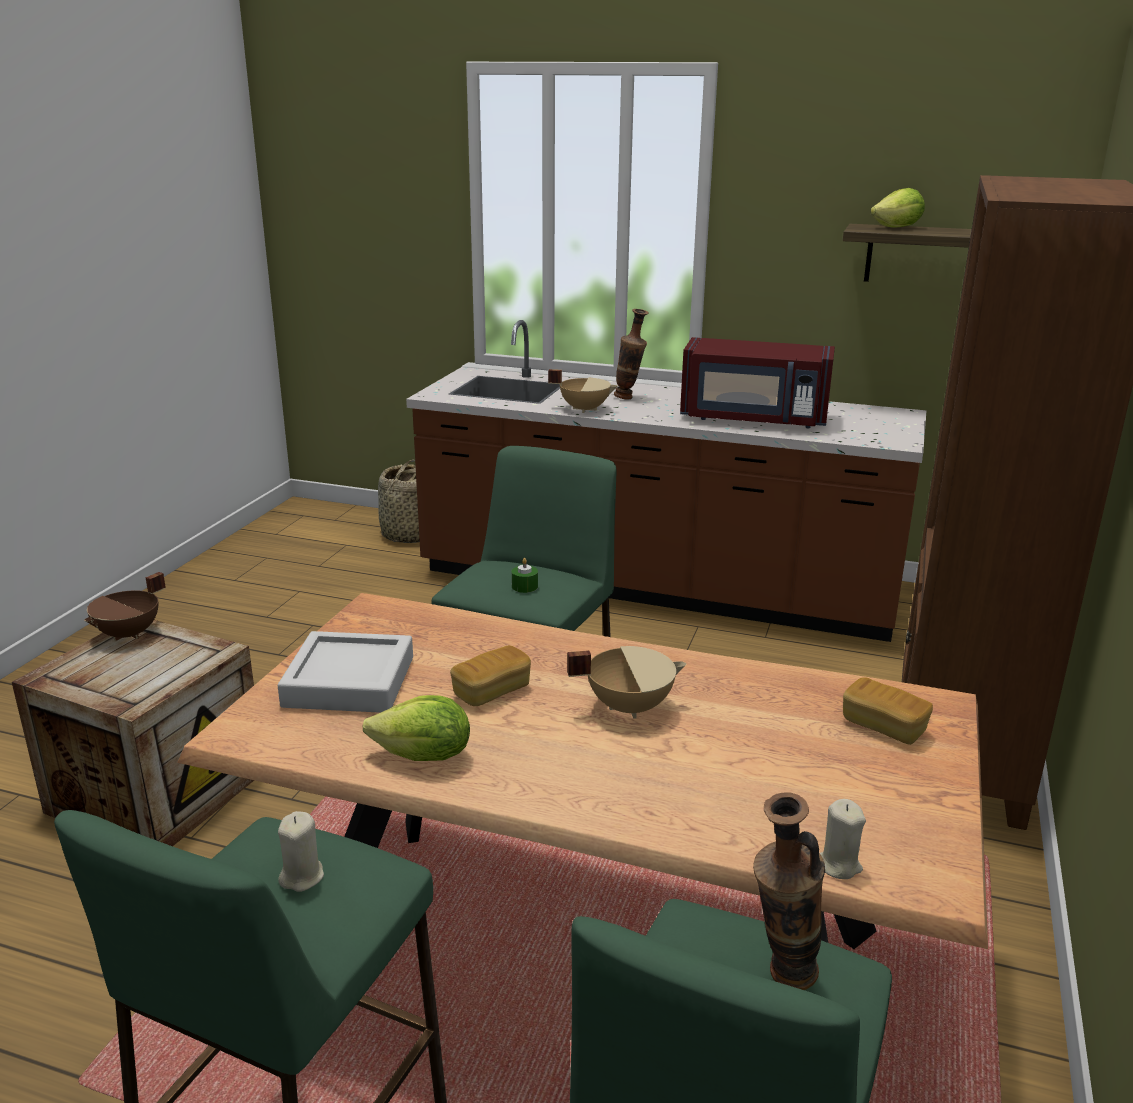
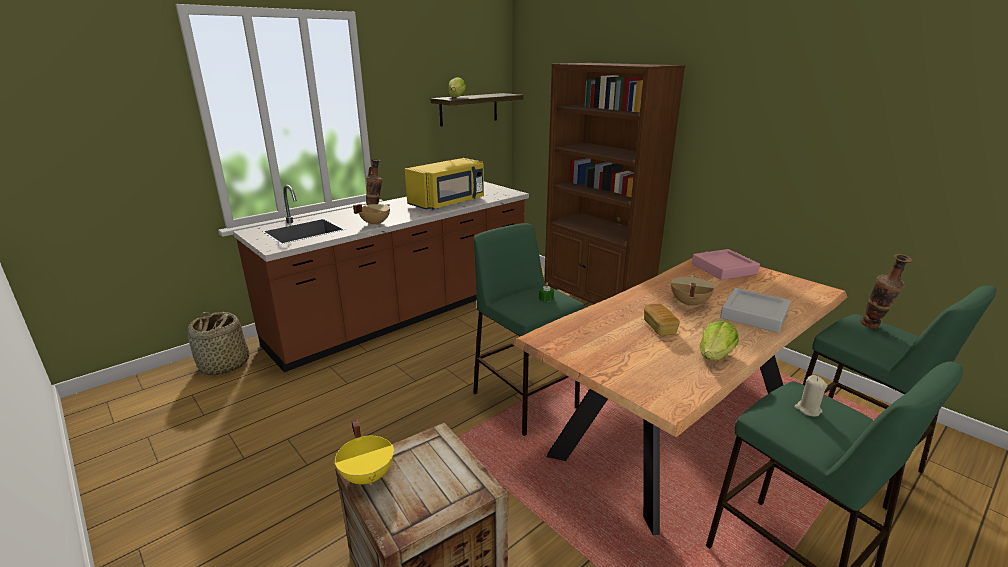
camera: 60 degrees left, 0 degrees up
brown cooking pot [84,572,166,641] -> yellow cooking pot [335,418,394,485]
grey tray [278,631,413,713] -> grey tray moved to [720,288,791,333]
red microwave [680,337,835,428] -> yellow microwave [405,158,484,210]
beige candle [820,799,866,879] -> none
bread [843,677,933,745] -> pink tray [692,249,760,280]

